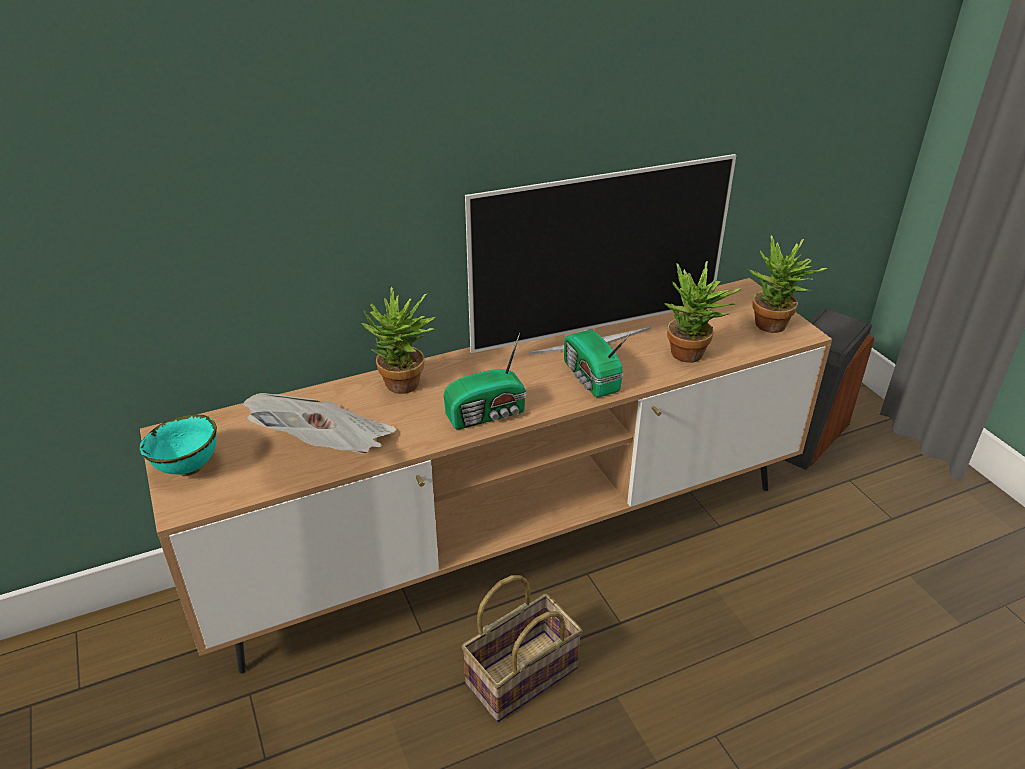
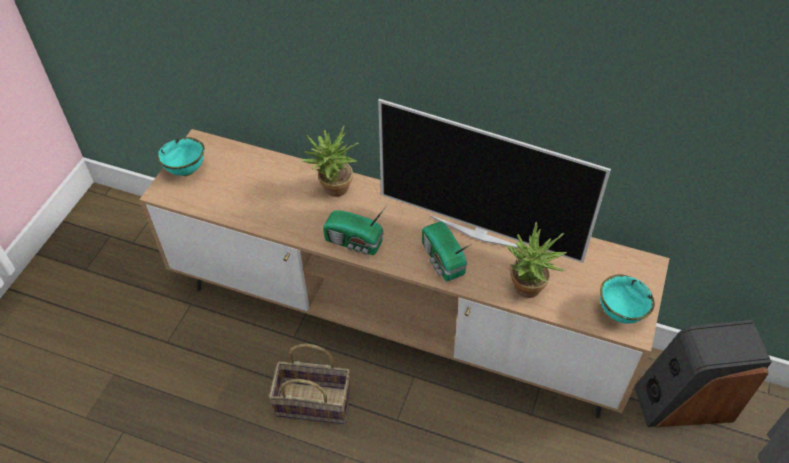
camera: 45 degrees right, 15 degrees up
newspaper [243,393,396,453] -> none
radio [564,330,630,398] -> radio turned 45 degrees counterclockwise [422,221,471,281]
potted plant [749,235,828,333] -> turquoise bowl [600,275,655,324]

